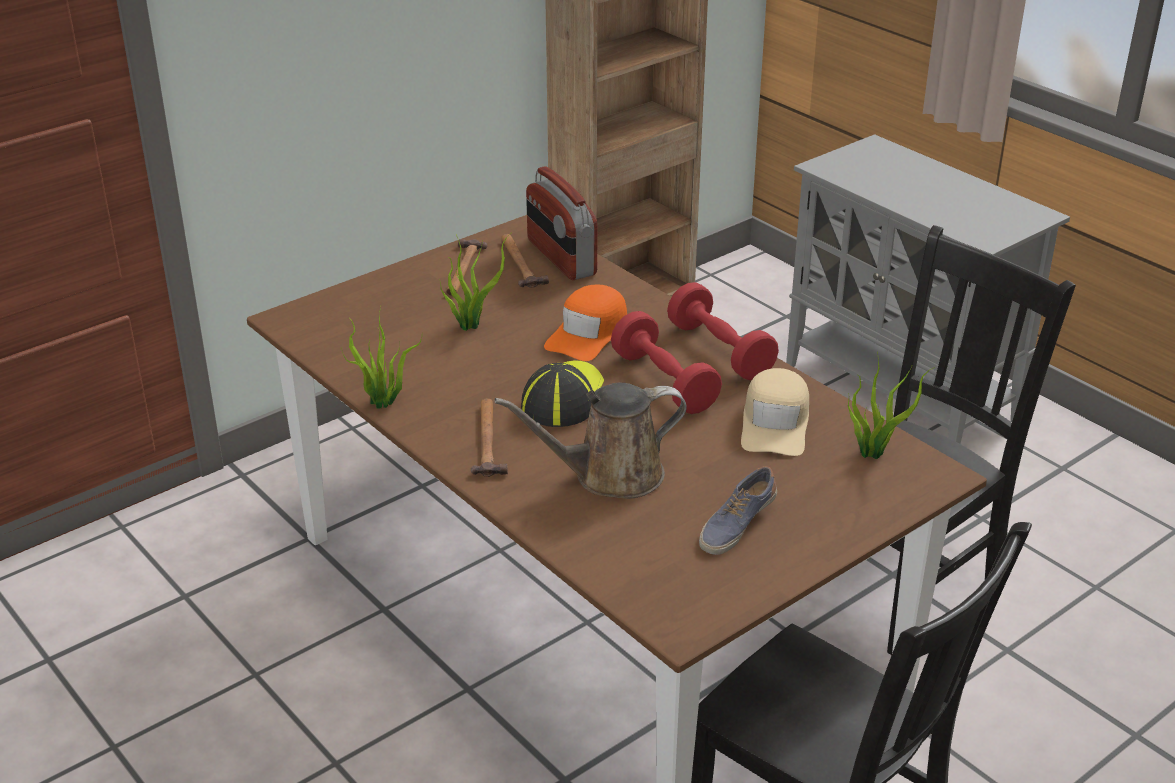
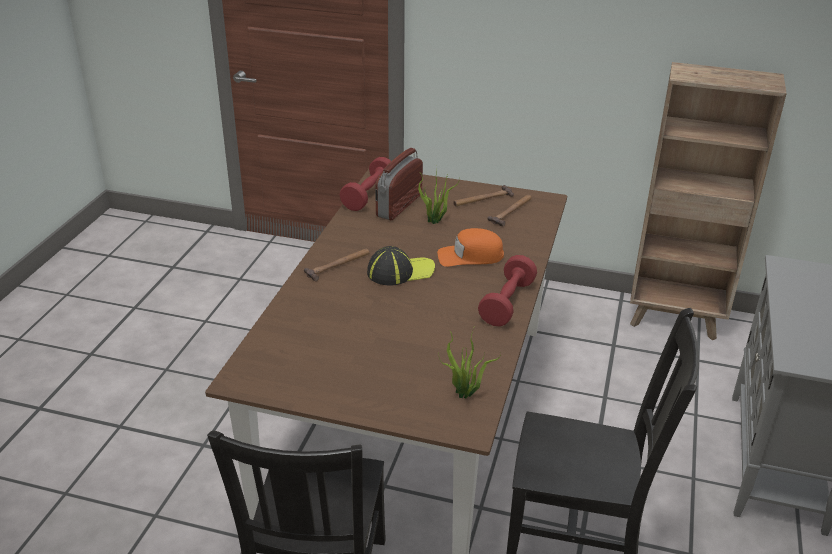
camera: 55 degrees right, 0 degrees up
potted plant [341,307,422,409] -> none
brown watering can [494,382,687,499] -> none
radio [526,166,598,280] -> radio moved to [375,148,423,220]
red dumbbell [611,311,722,414] -> red dumbbell moved to [340,157,391,211]
shoe [699,466,777,555] -> none
beige cap [741,368,809,456] -> none

